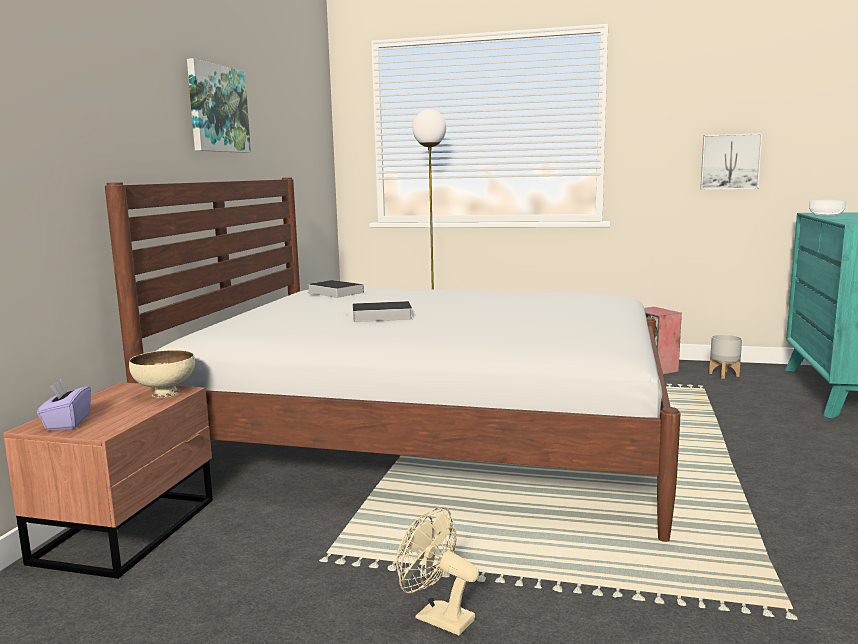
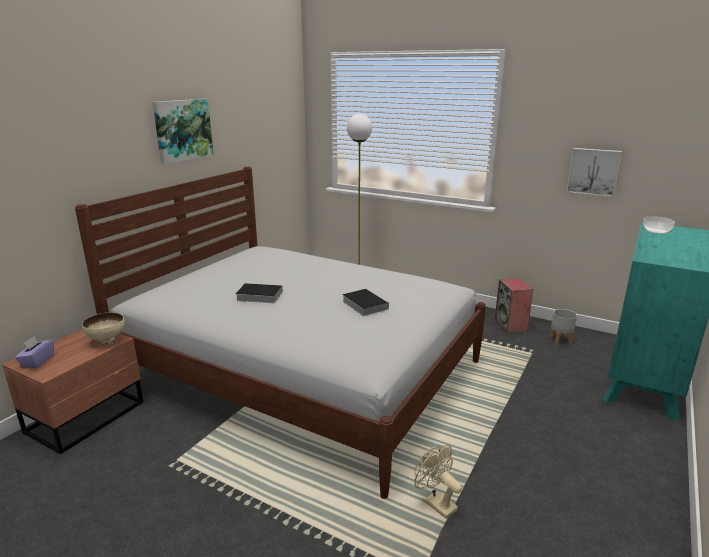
camera: 15 degrees right, 10 degrees up
book [307,280,364,298] -> book moved to [342,289,389,316]
beige fan [396,507,479,635] -> beige fan moved to [414,445,462,519]

